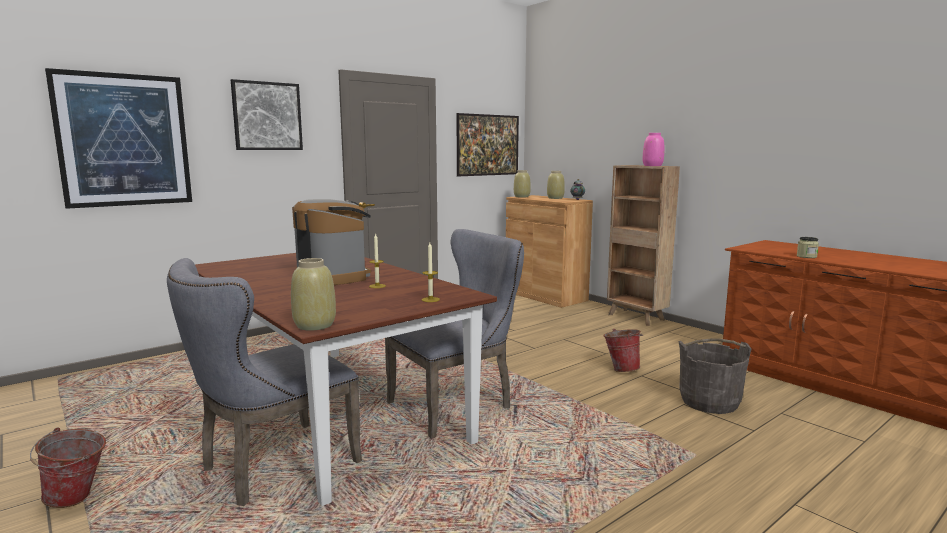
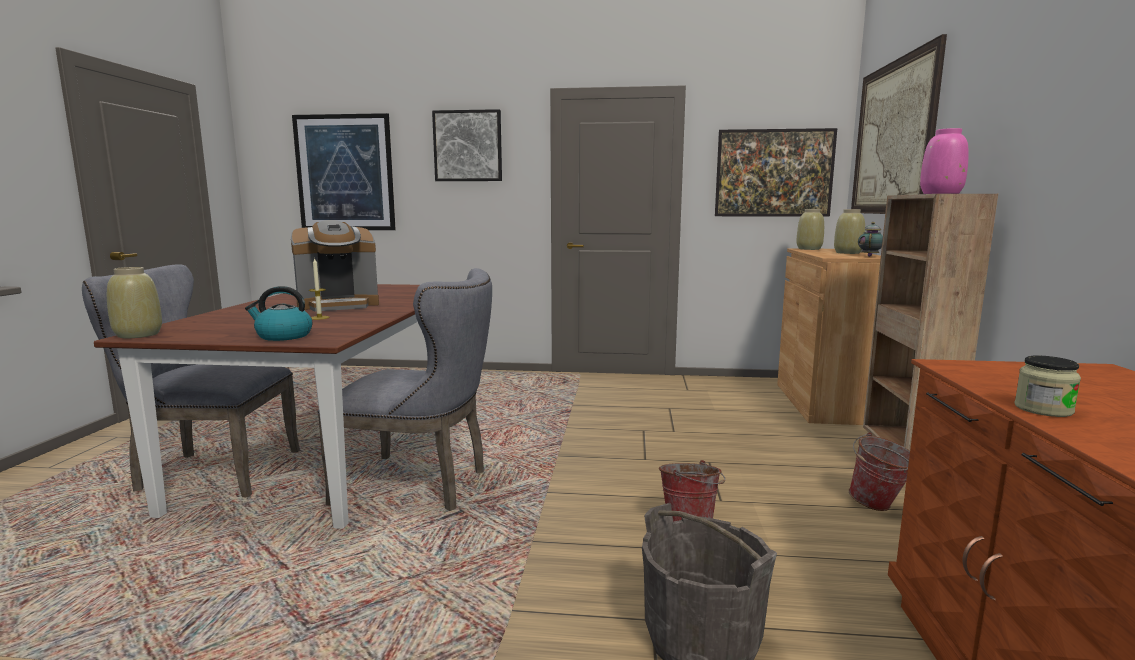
camera: 45 degrees right, 0 degrees up
bucket [30,427,106,508] -> bucket moved to [849,432,910,511]
coffee machine [292,199,371,285] -> coffee machine turned 60 degrees clockwise [291,220,379,312]
candle [422,243,440,302] -> kettle [245,286,312,341]
none -> picture [851,34,947,214]

